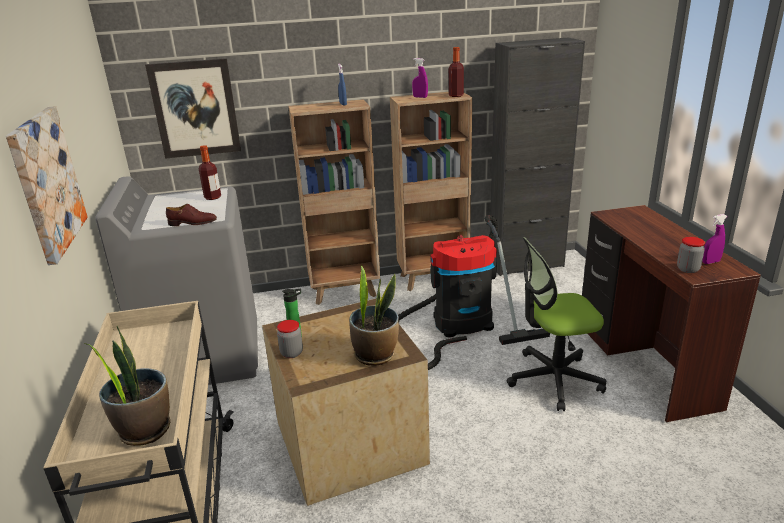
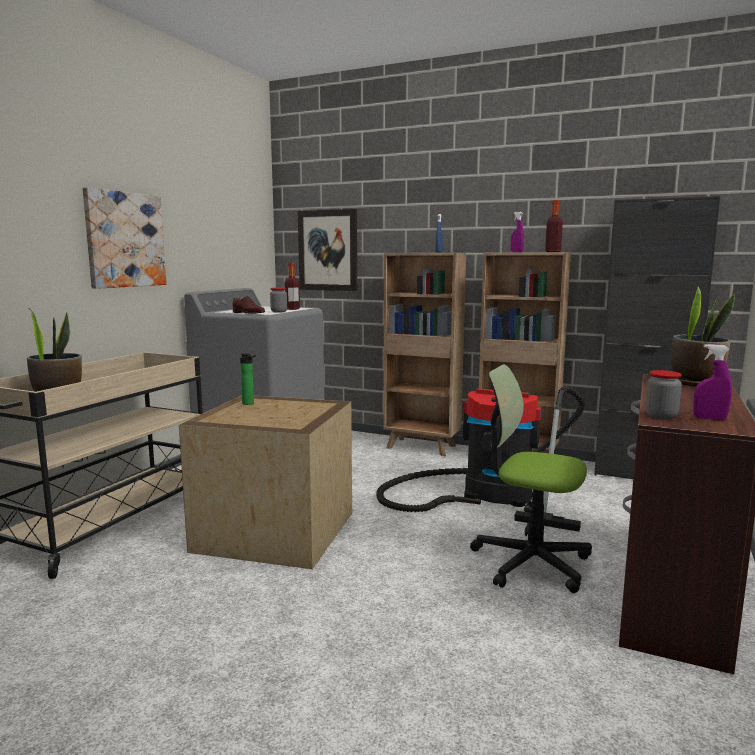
camera: 35 degrees right, 15 degrees down
jar [277,320,303,358] -> jar moved to [270,287,287,313]
potted plant [349,265,399,366] -> potted plant moved to [671,287,735,387]

